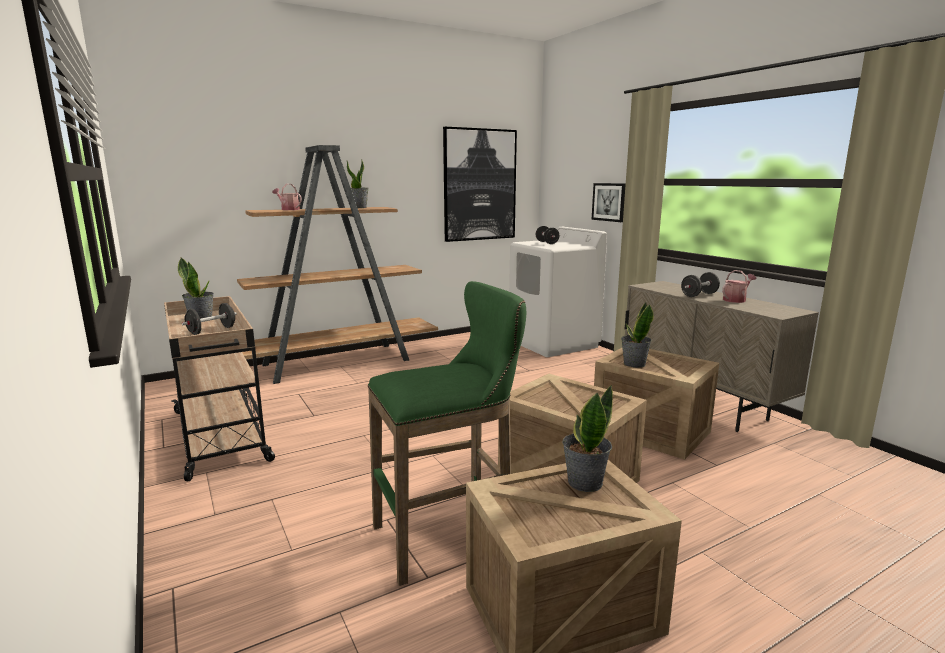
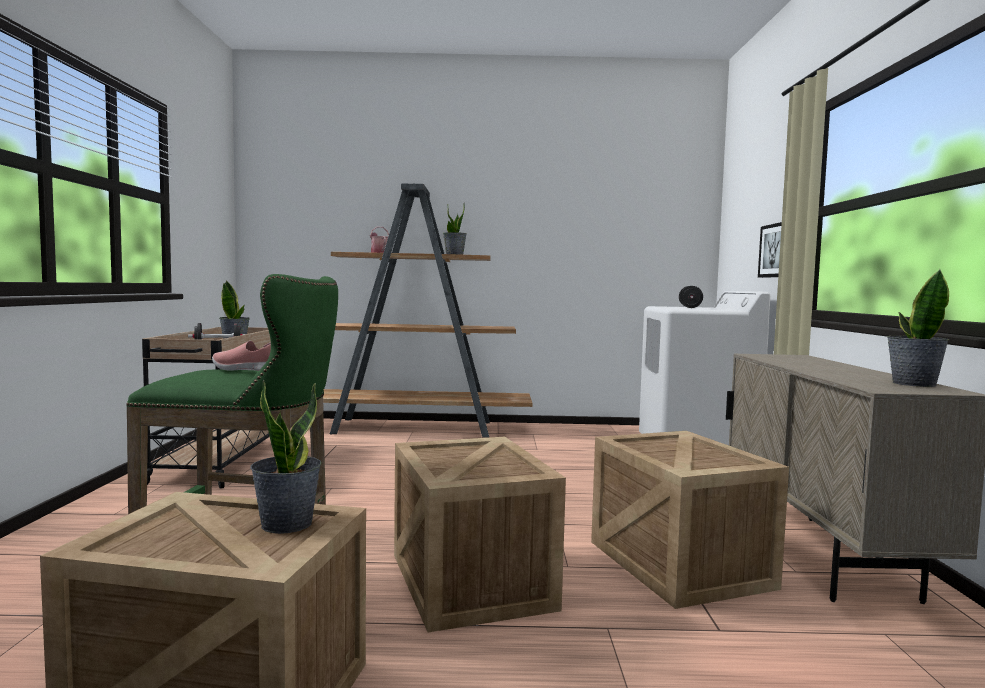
camera: 30 degrees right, 10 degrees down
picture [443,127,517,242] -> none
potted plant [621,302,654,368] -> potted plant moved to [887,269,949,387]
black dumbbell [681,272,720,297] -> none
watering can [722,270,757,303] -> none
none -> pink shoe [212,341,271,371]

